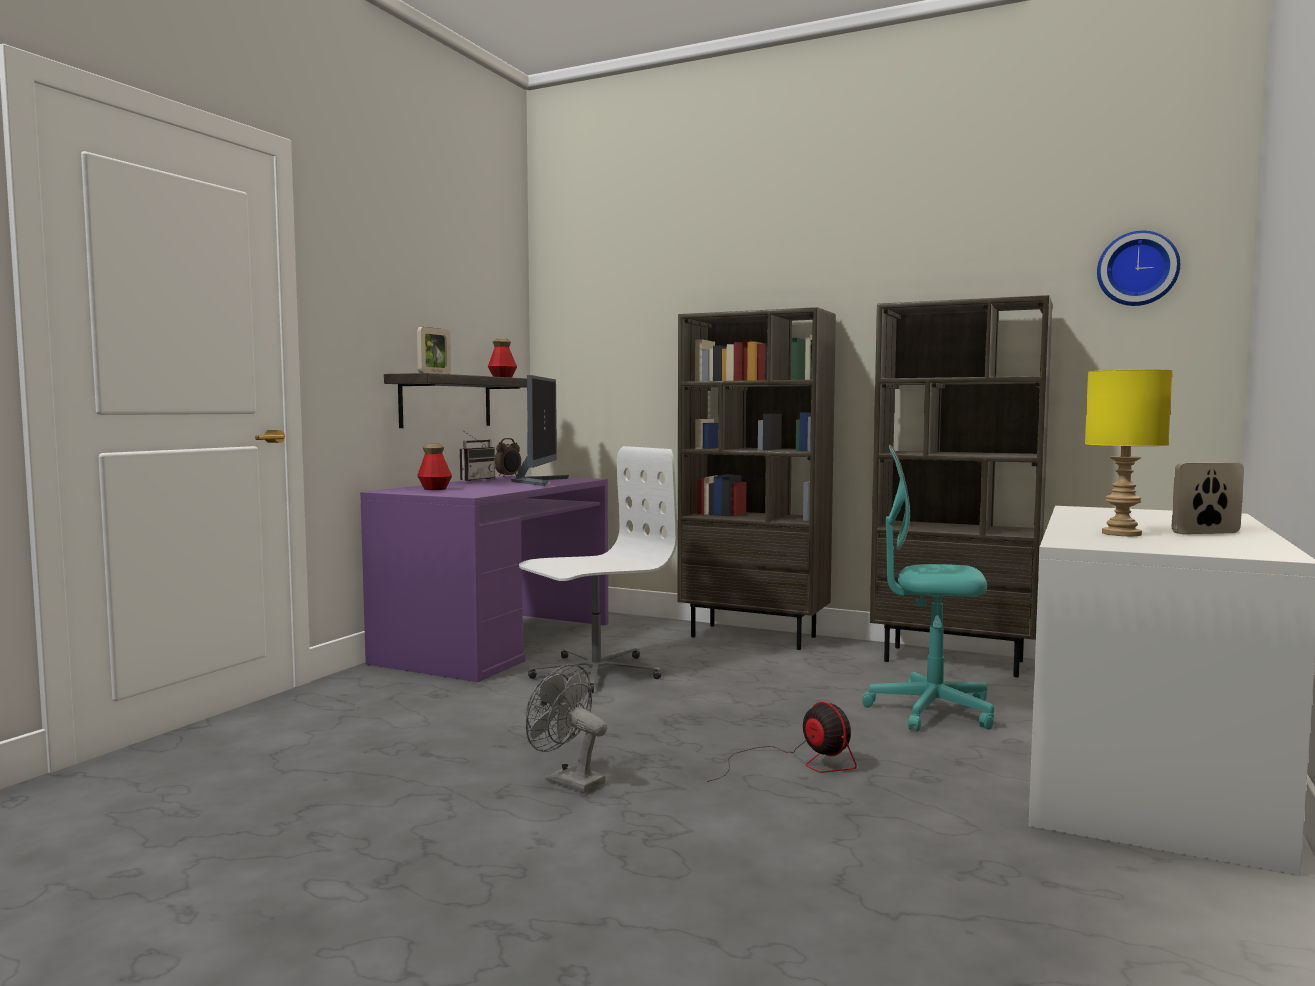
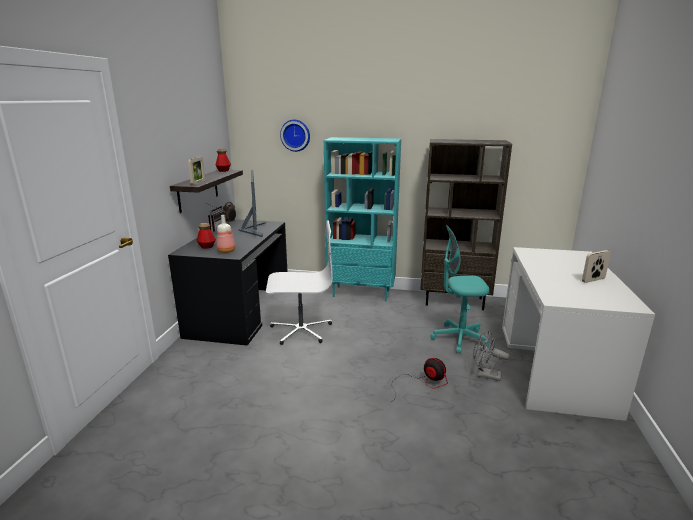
camera: 15 degrees left, 15 degrees up
purple desk [360,475,608,682] -> black desk [168,219,288,346]
white office chair [519,446,677,693] -> white office chair turned 45 degrees clockwise [266,220,333,345]
grey fan [526,664,607,793] -> grey fan moved to [473,330,510,381]
brown bookcase [677,307,836,650] -> turquoise bookcase [324,137,401,301]
yellow table lamp [1085,369,1173,536] -> none
wall clock [1097,231,1180,306] -> wall clock moved to [280,120,310,152]
none -> bottle [217,215,235,253]

